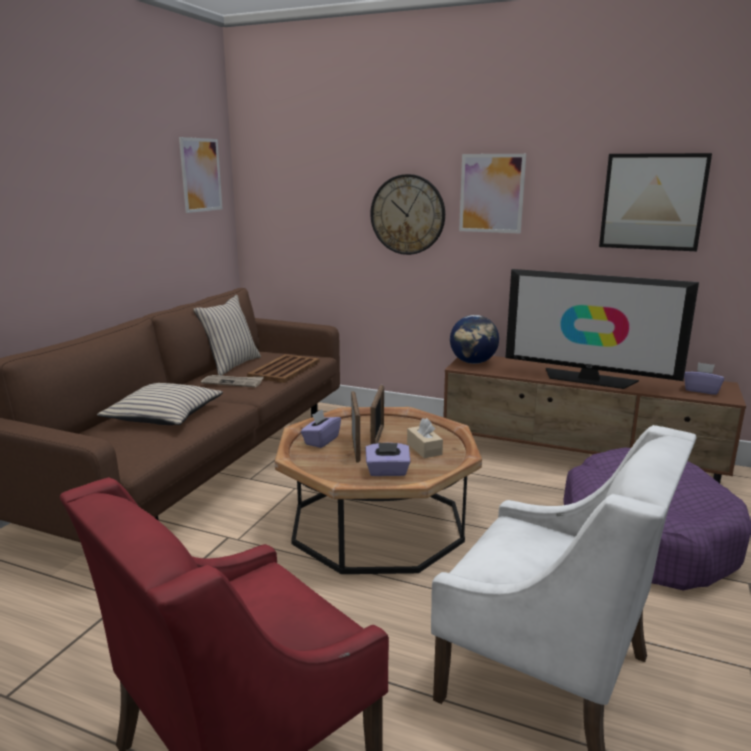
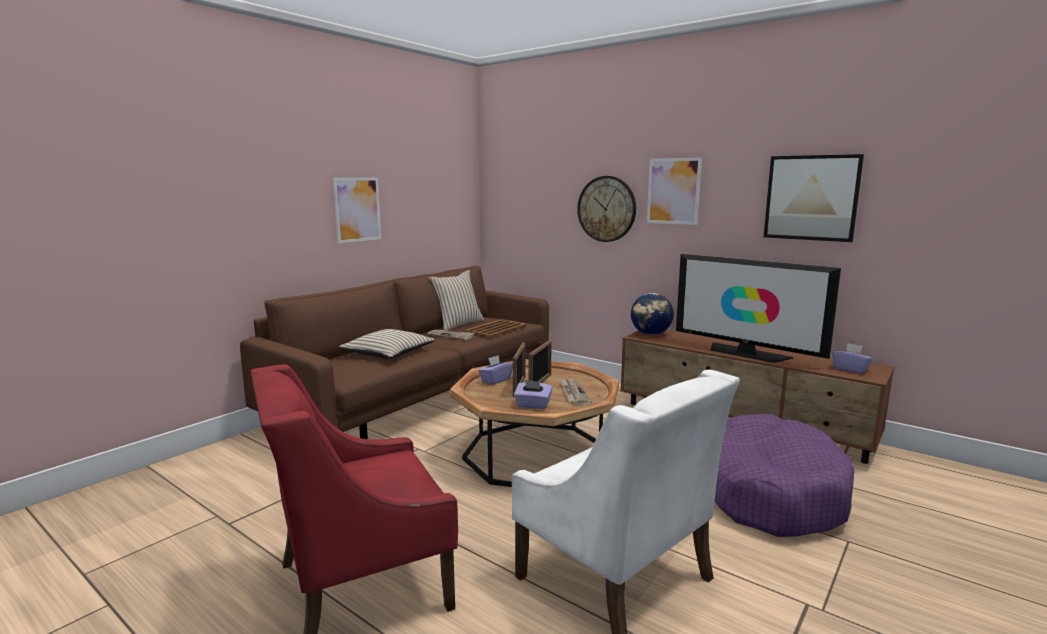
camera: 15 degrees right, 5 degrees down
picture [179,137,223,213] -> picture moved to [333,177,381,243]
beige tissue box [407,418,443,458] -> newspaper [560,378,592,405]

